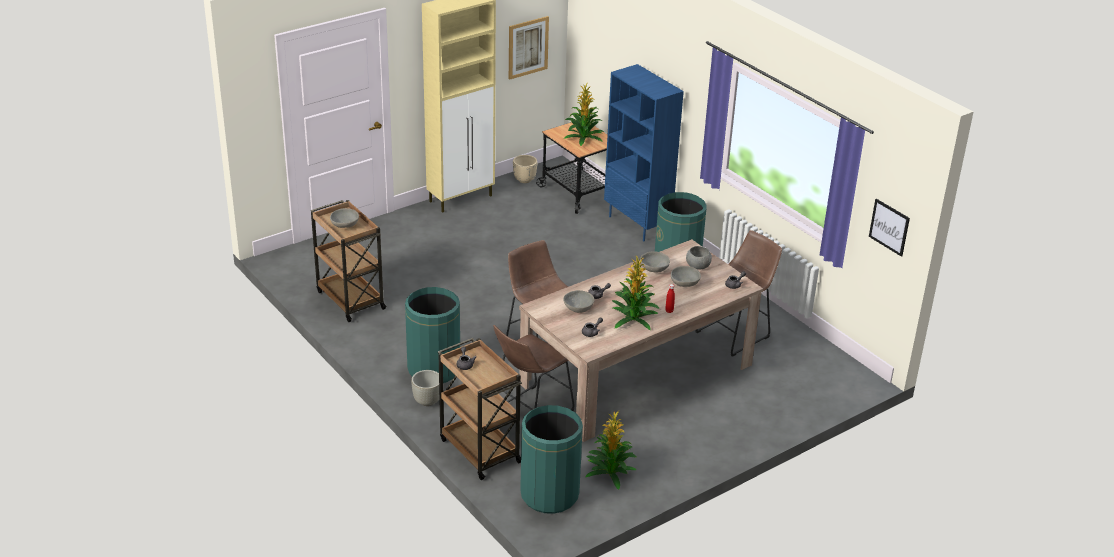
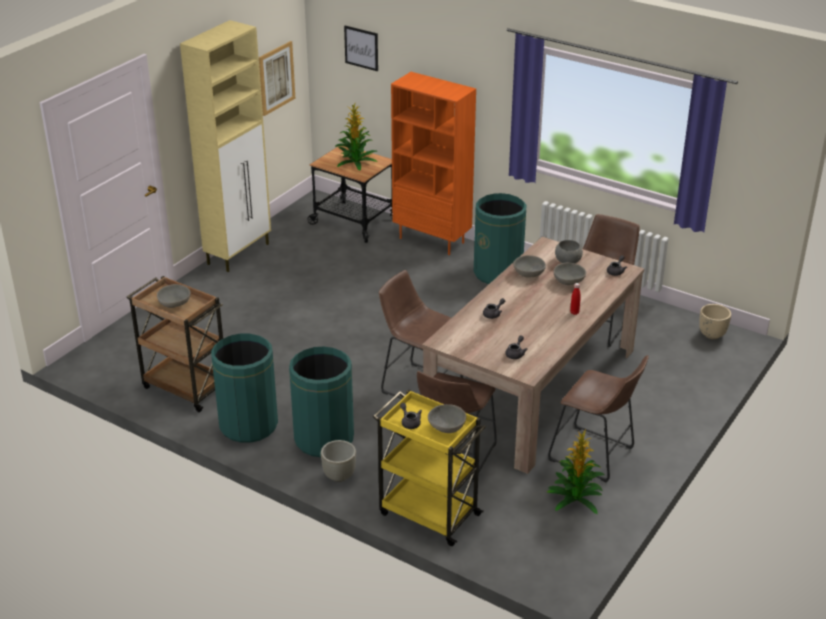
camera: 20 degrees left, 0 degrees up
brown cart [438,338,522,480] -> yellow cart [373,390,486,546]
beige planter [513,155,537,183] -> beige planter moved to [699,304,731,339]
green trash can [520,405,583,514] -> green trash can moved to [211,334,278,443]
grey bowl [563,290,595,313] -> grey bowl moved to [428,404,466,433]
blue bookcase [604,64,684,241] -> orange bookcase [391,72,476,255]
potted plant [612,255,659,330] -> none
picture [869,199,910,257] -> picture moved to [344,26,378,71]
none -> brown stool [548,355,649,483]

